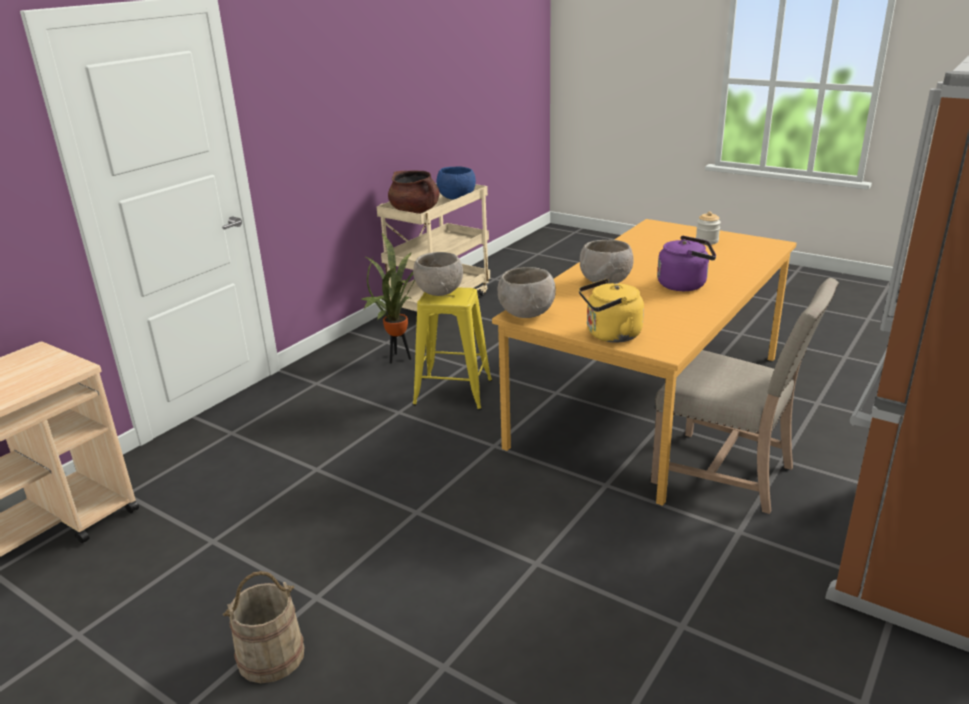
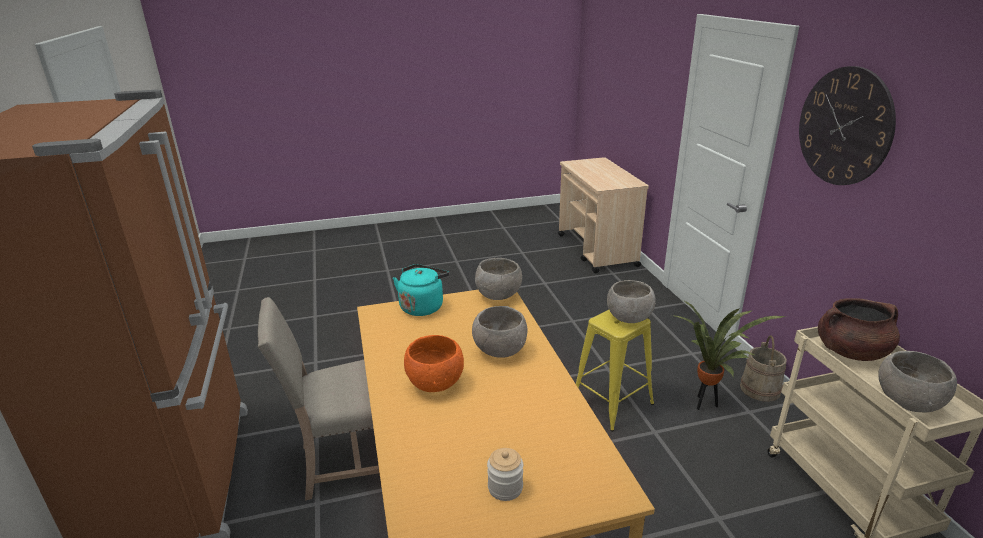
camera: 130 degrees right, 0 degrees up
beige bucket [223,571,305,683] -> beige bucket moved to [740,336,787,402]
blue bowl [436,166,476,200] -> grey bowl [878,351,957,413]
yellow kettle [579,279,644,342] -> turquoise kettle [393,264,449,316]
purple kettle [657,236,716,291] -> orange bowl [404,335,464,392]
none -> wall clock [799,66,896,185]

